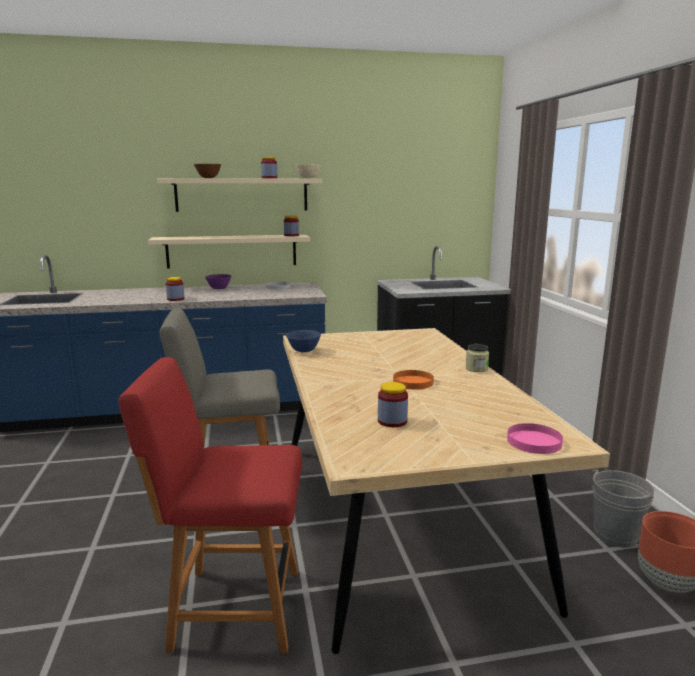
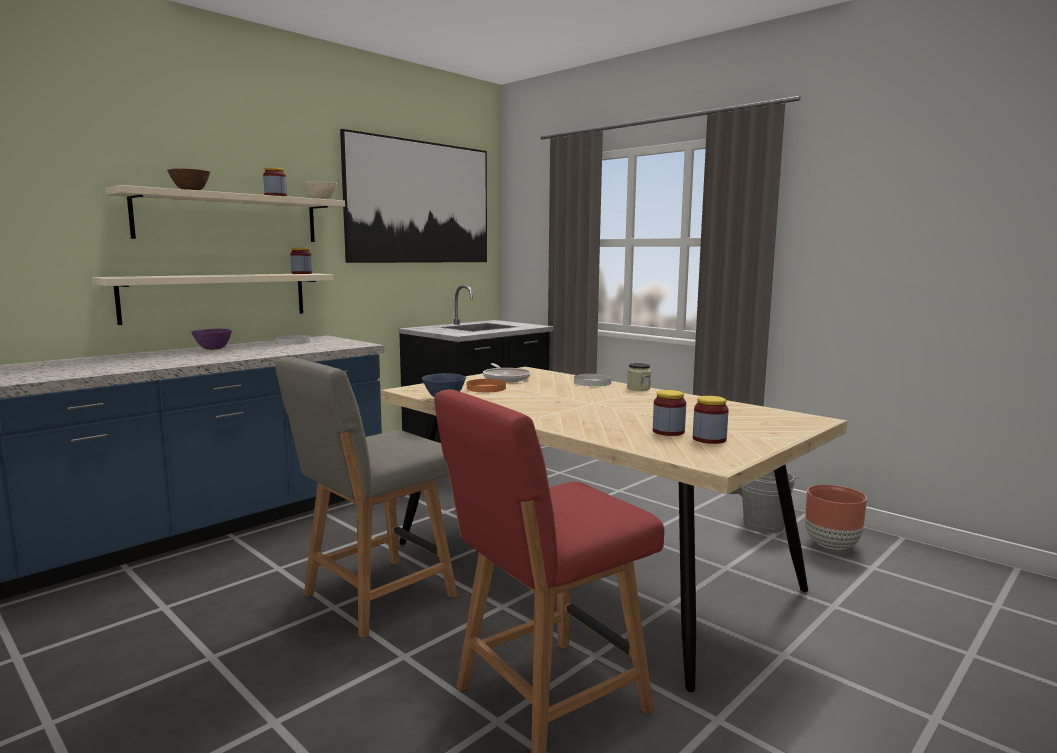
camera: 35 degrees left, 5 degrees down
jar [166,277,185,301] -> jar moved to [693,396,728,444]
orange plate [393,370,434,390] -> orange plate moved to [467,379,506,392]
pink plate [507,423,563,454] -> none
none -> picture [340,129,487,263]
none -> frying pan [483,363,531,382]
none -> white plate [574,374,612,386]

